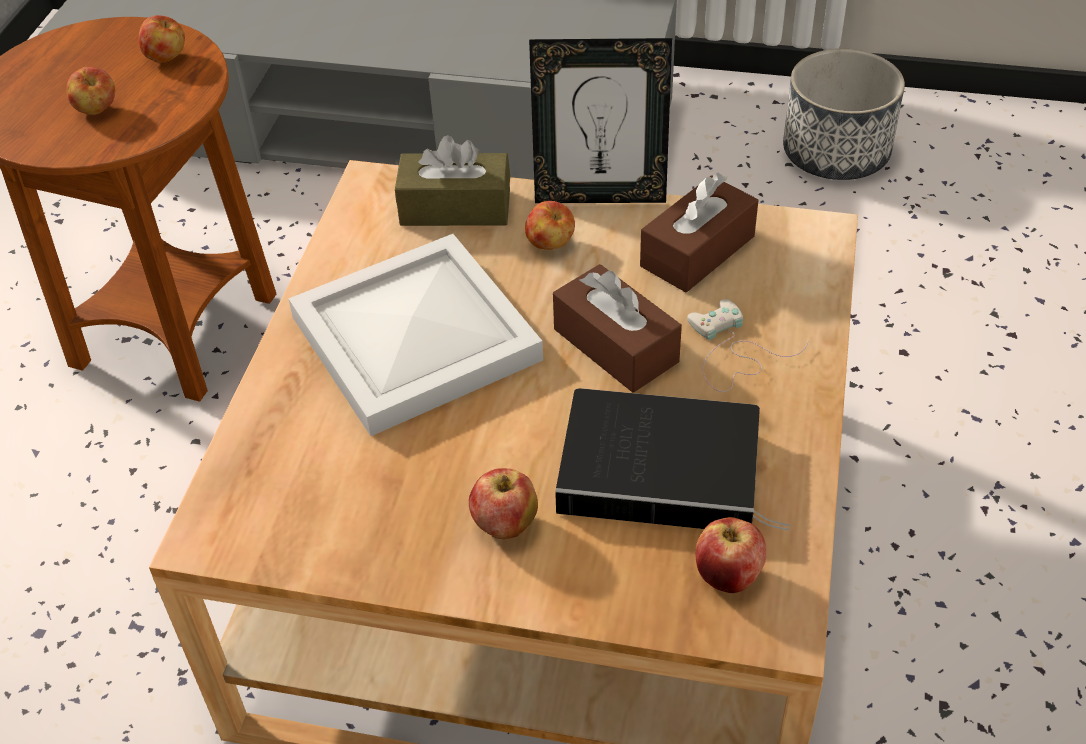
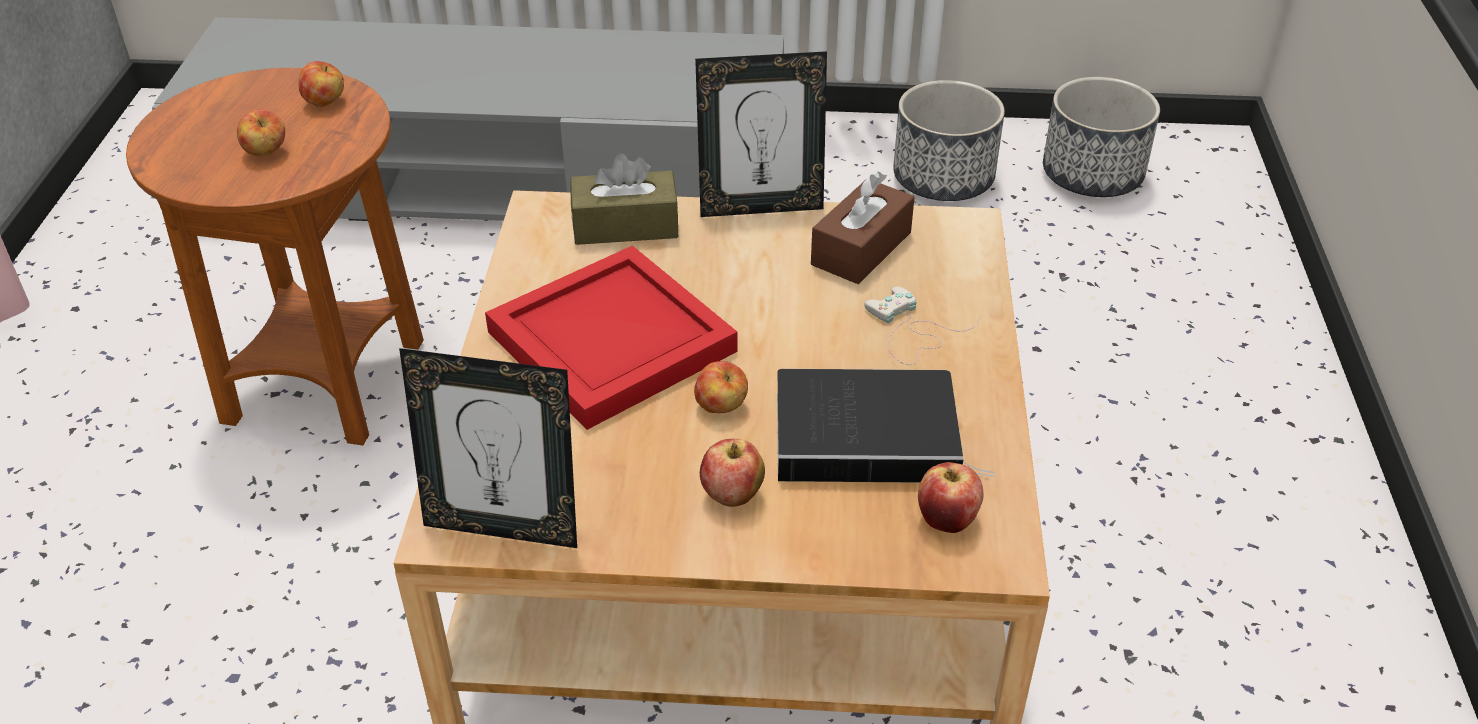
camera: 10 degrees left, 5 degrees down
white tray [288,234,543,436] -> red tray [485,246,738,430]
apple [525,201,575,250] -> apple moved to [694,361,748,413]
brown tissue box [553,264,682,392] -> none
none -> picture frame [399,348,577,548]
none -> planter [1043,77,1160,197]

